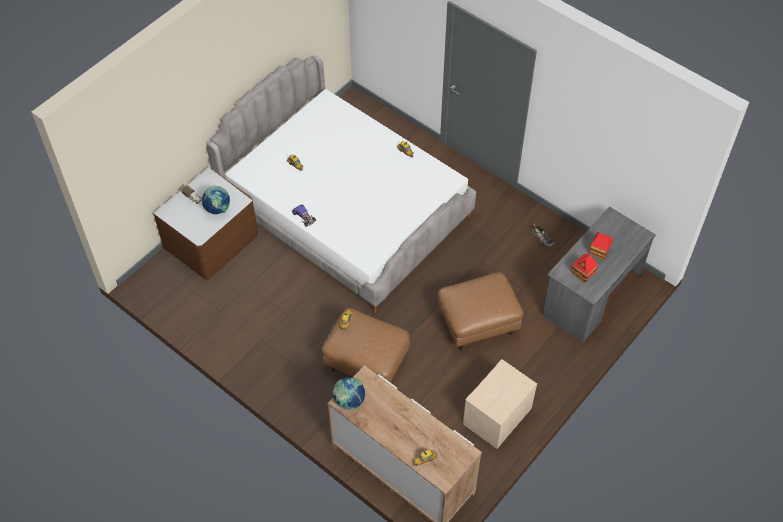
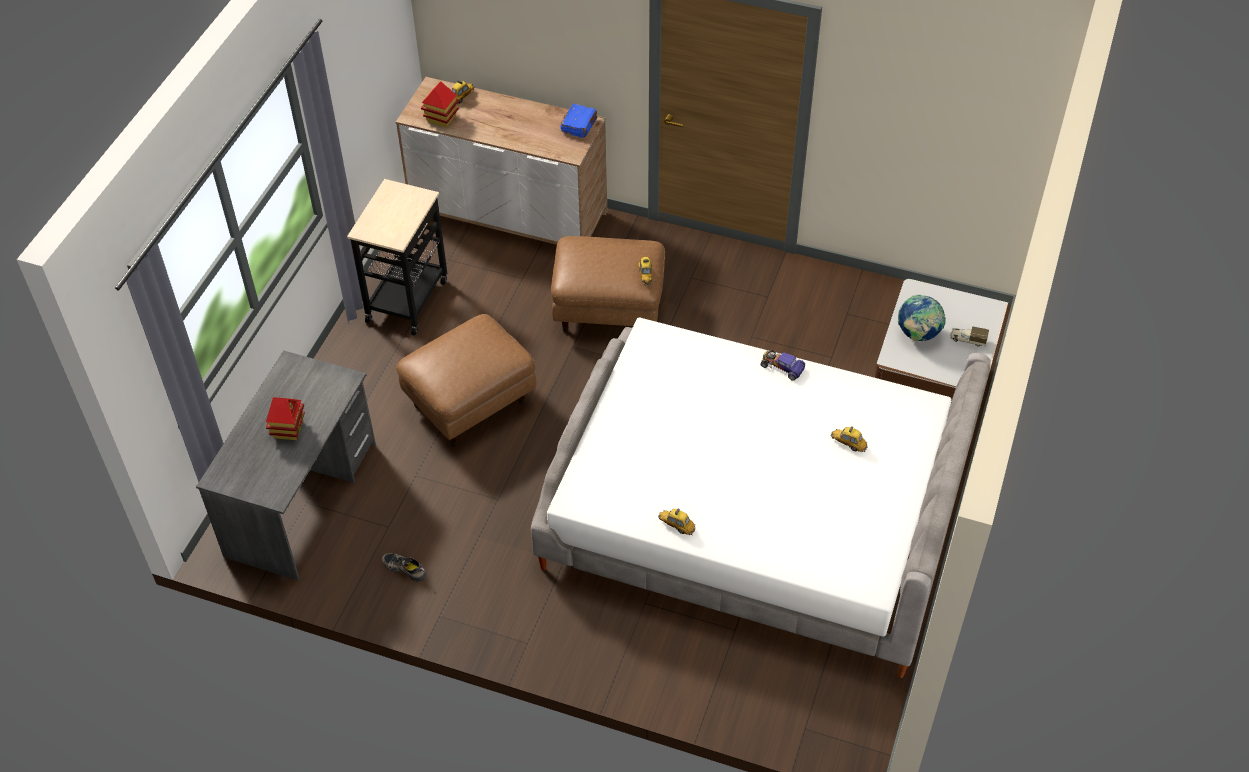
camera: 160 degrees right, 5 degrees down
globe [333,377,365,410] -> blue book [560,103,598,138]
beige nightstand [463,359,537,449] -> cart [347,179,447,336]
toy house [571,254,599,283] -> toy house moved to [421,81,459,128]

